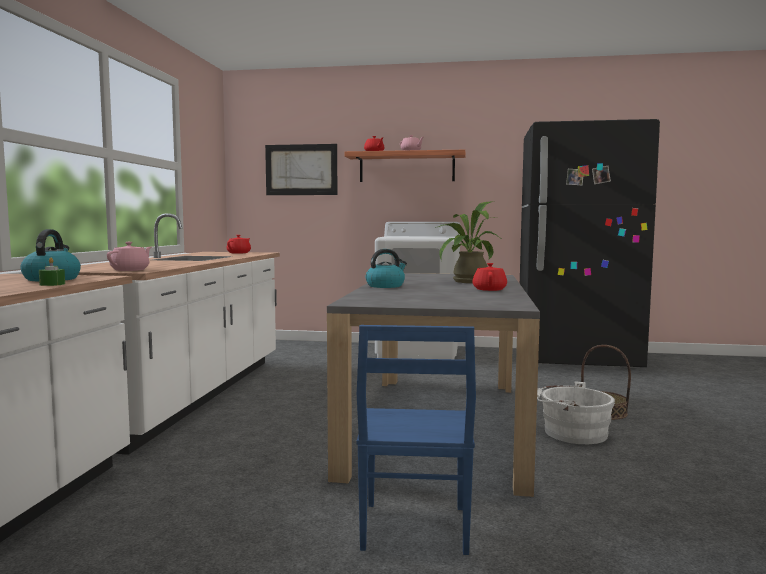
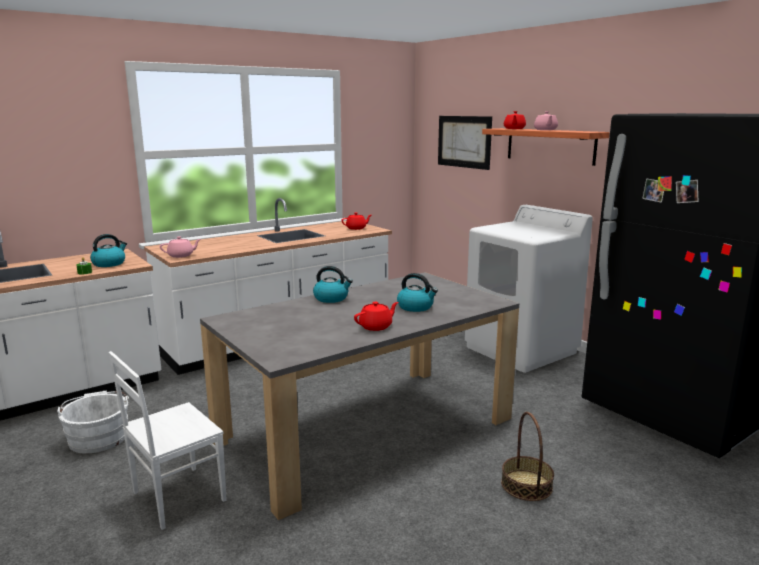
camera: 45 degrees right, 10 degrees up
blue chair [356,325,476,555] -> white chair [109,351,227,530]
potted plant [435,201,500,283] -> kettle [397,273,438,312]
white bucket [537,381,615,444] -> white bucket moved to [57,391,129,454]

